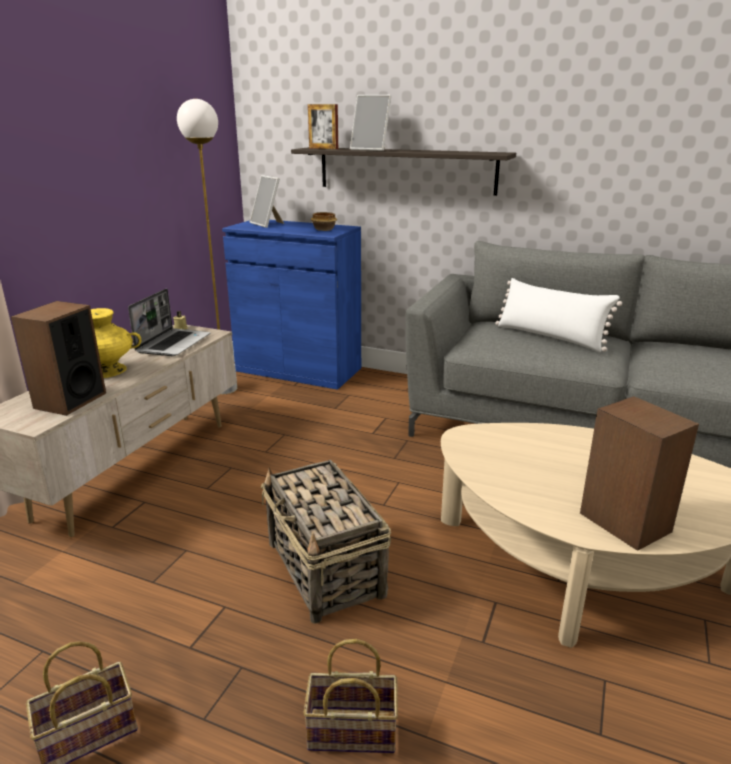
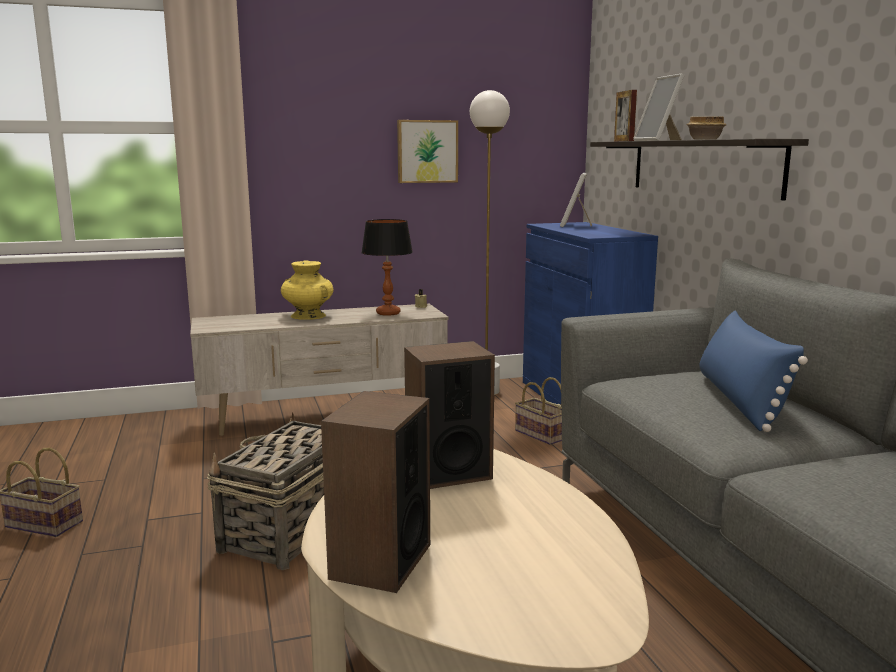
camera: 50 degrees right, 10 degrees down
speaker [11,301,106,416] -> speaker moved to [404,341,495,489]
laptop [128,289,211,356] -> table lamp [361,219,413,316]
basket [303,639,398,753] -> basket moved to [515,377,562,445]
bowl [311,212,338,231] -> bowl moved to [686,116,726,140]
white pillow [495,278,622,352] -> blue pillow [699,310,808,432]
none -> picture [397,120,458,183]

